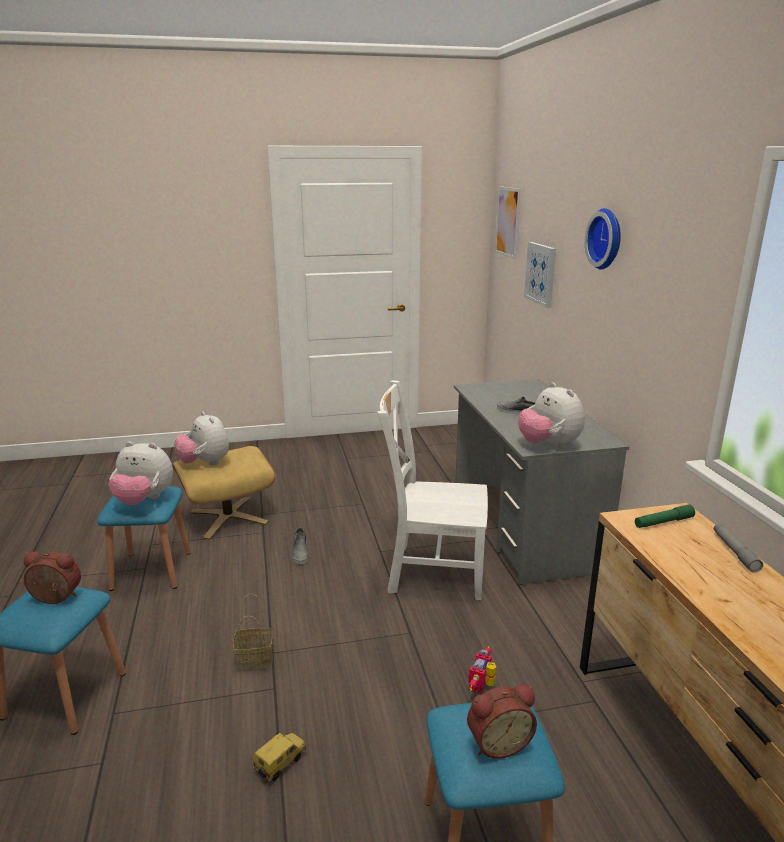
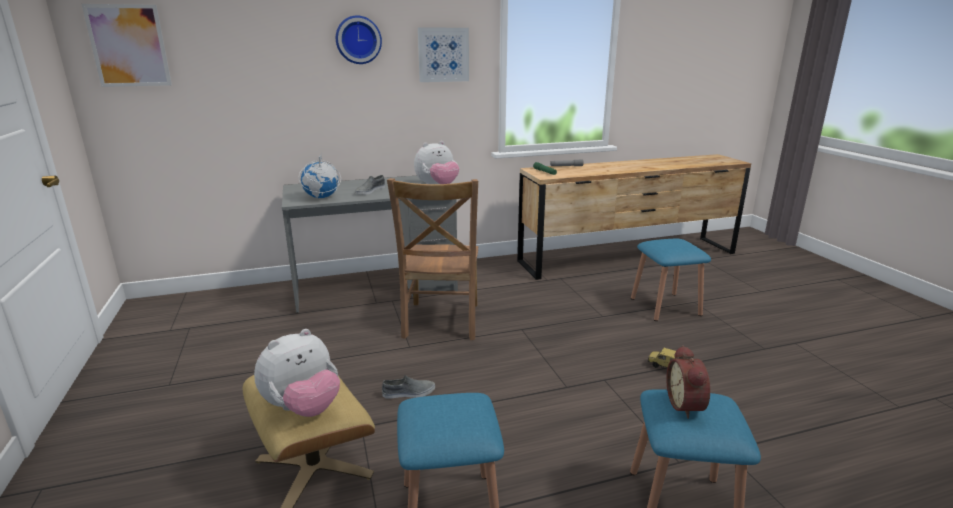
camera: 95 degrees left, 0 degrees up
plush toy [108,442,173,505] -> none
basket [233,593,273,671] -> none
white chair [377,380,488,600] -> brown chair [387,178,478,340]
alarm clock [467,685,537,759] -> none
toy robot [469,646,496,693] -> none
picture [524,242,556,308] -> picture moved to [418,27,469,82]
none -> globe [298,152,341,198]

